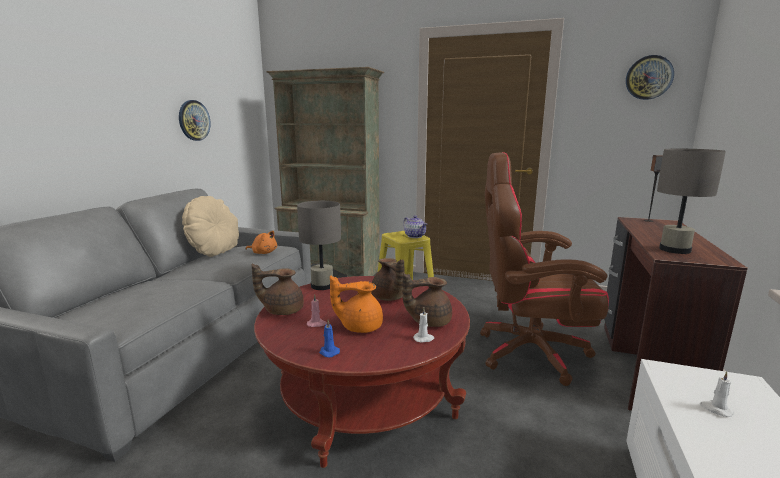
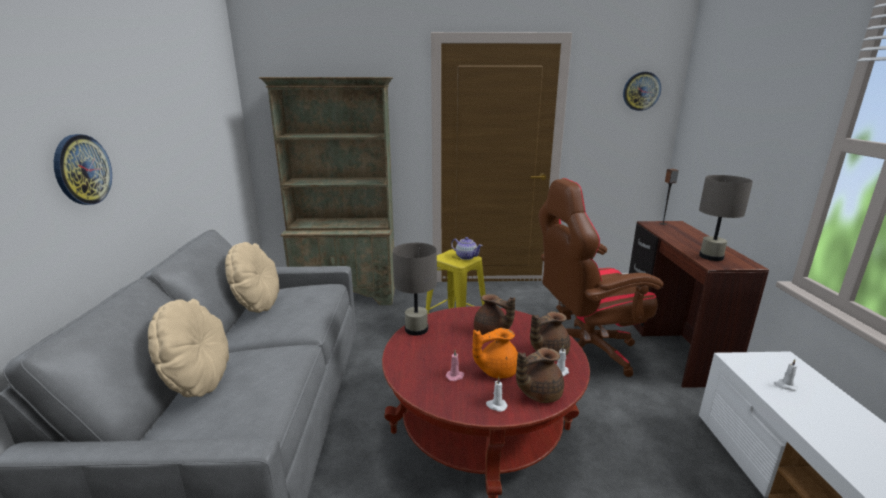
camera: 20 degrees left, 5 degrees up
wall clock [179,100,211,141] -> wall clock moved to [54,134,112,205]
orange plush toy [245,231,277,254] -> none
brown teapot [251,264,304,315] -> brown teapot moved to [516,347,564,403]
blue candle [319,320,340,357] -> white candle [486,377,508,412]
none -> beige pillow [148,299,229,397]

